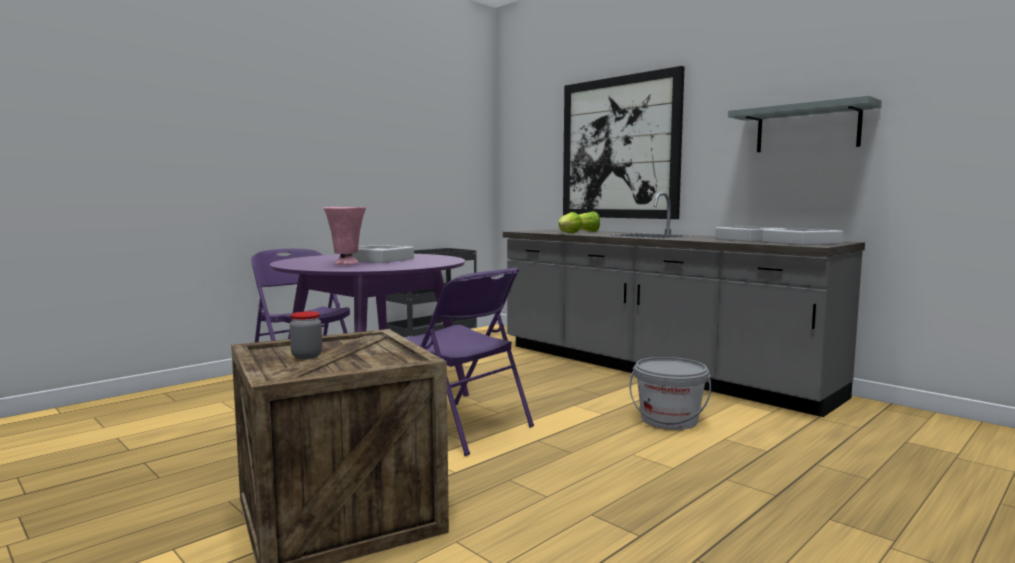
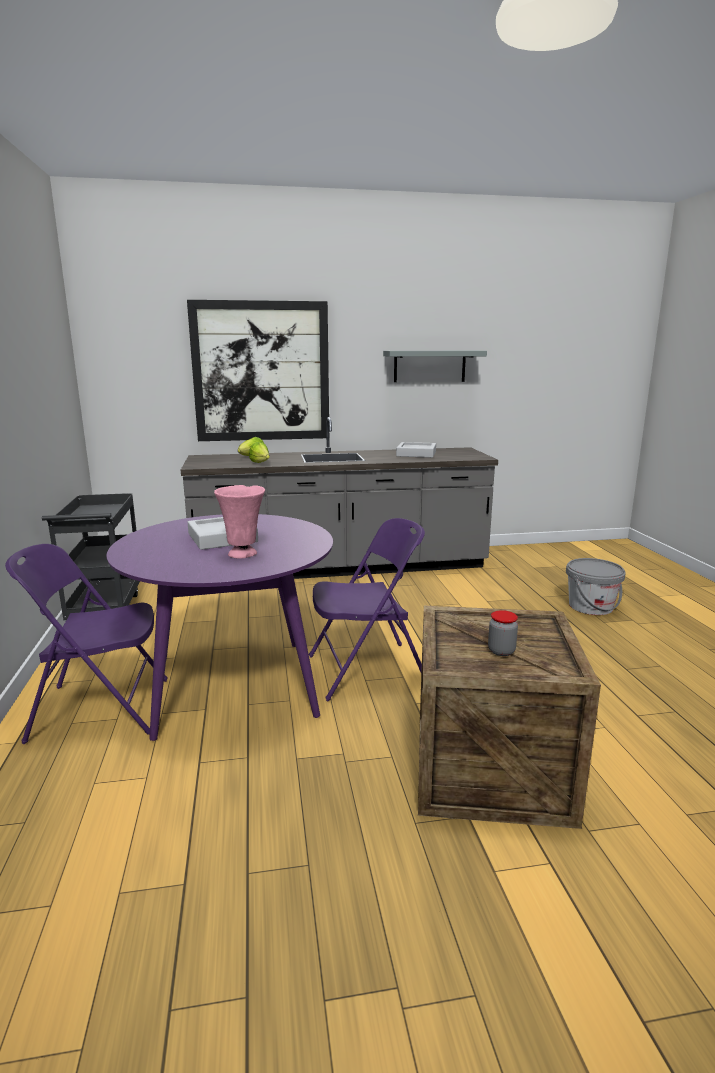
camera: 55 degrees left, 10 degrees up
grey bucket [629,357,711,430] -> grey bucket moved to [566,558,625,615]
grey tray [763,229,843,245] -> none

